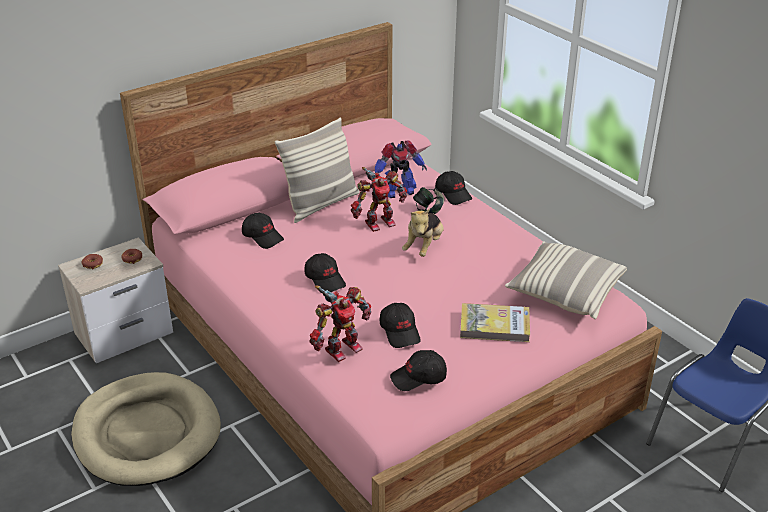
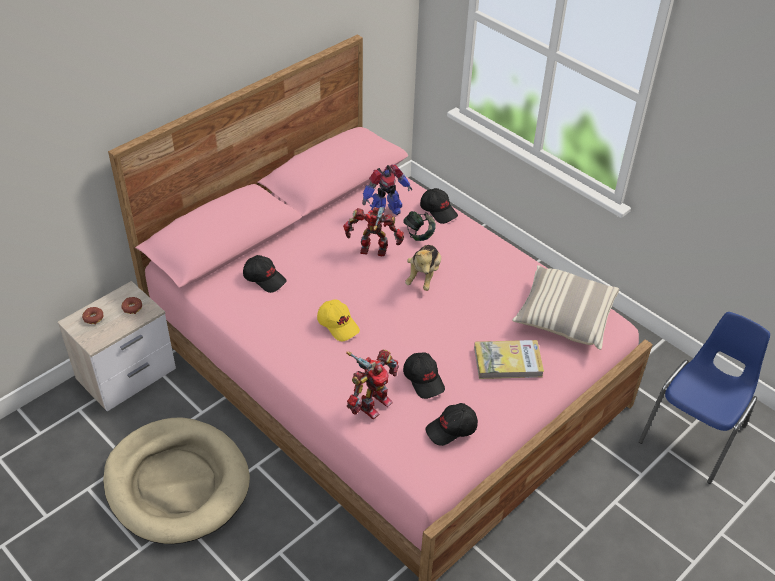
camera: 10 degrees left, 10 degrees up
pillow [275,117,360,223] -> none
black cap [304,253,346,293] -> yellow cap [317,299,360,341]
toy robot [351,167,407,232] -> toy robot turned 135 degrees counterclockwise [343,207,404,256]

